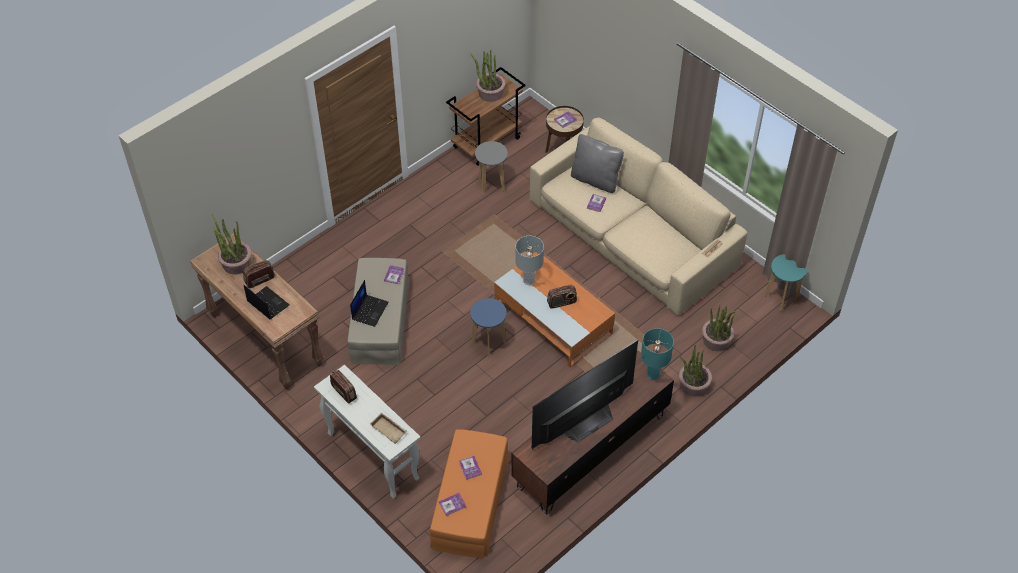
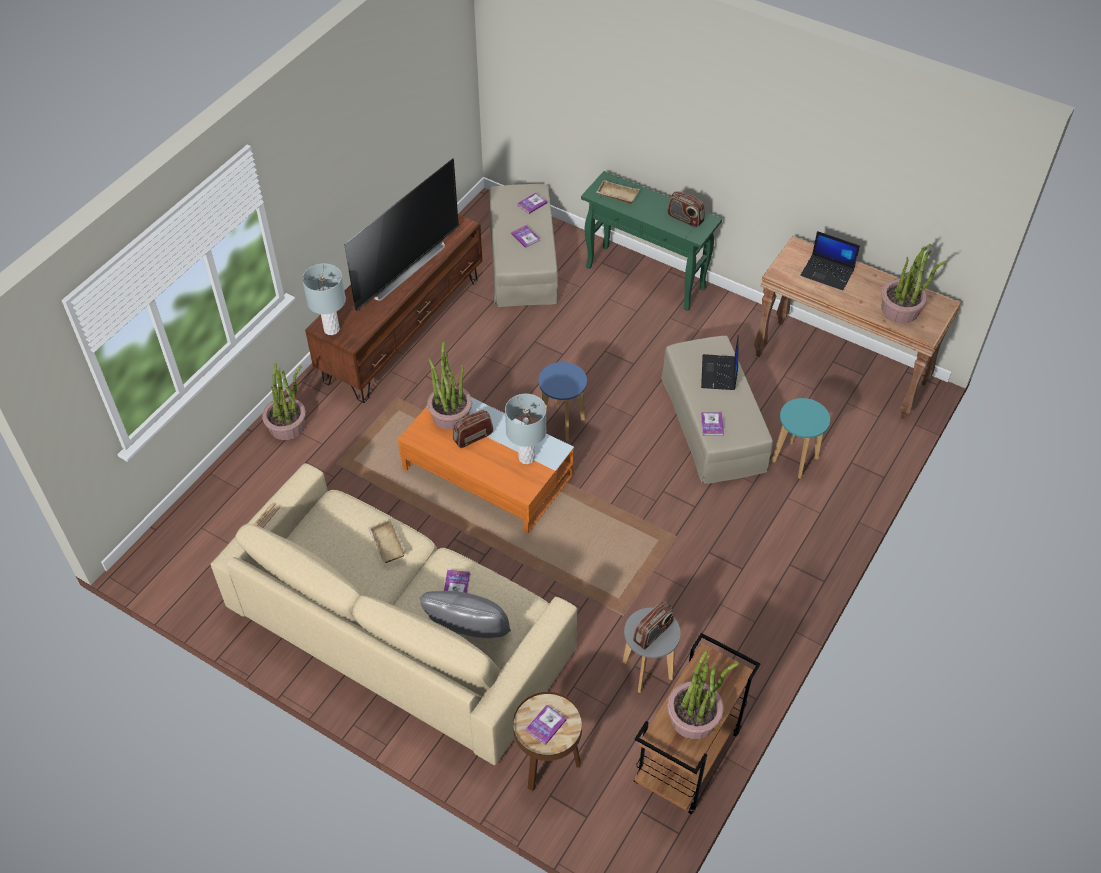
camera: 165 degrees right, 0 degrees up
radio [243,260,275,288] -> radio moved to [633,601,674,650]
white console table [314,365,421,499] -> green console table [581,171,722,311]
orange ottoman [430,429,509,559] -> beige ottoman [489,184,559,307]
turquoise table lamp [641,328,674,380] -> grey table lamp [302,263,346,335]
potted plant [702,303,736,351] -> potted plant moved to [427,341,472,430]
turquoise stool [764,254,807,311] -> turquoise stool moved to [772,398,830,479]
none -> beige tray [368,520,406,563]

